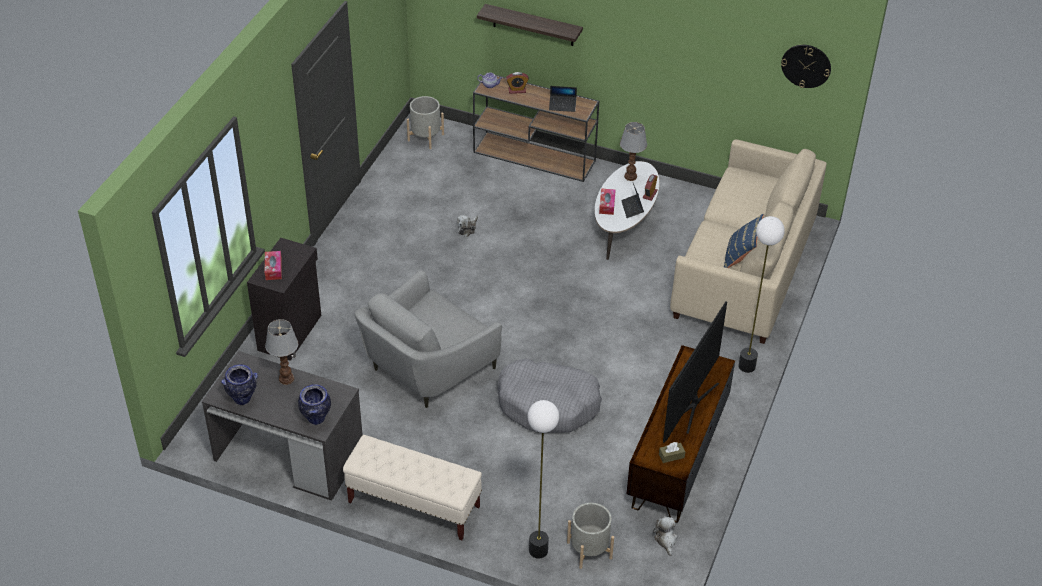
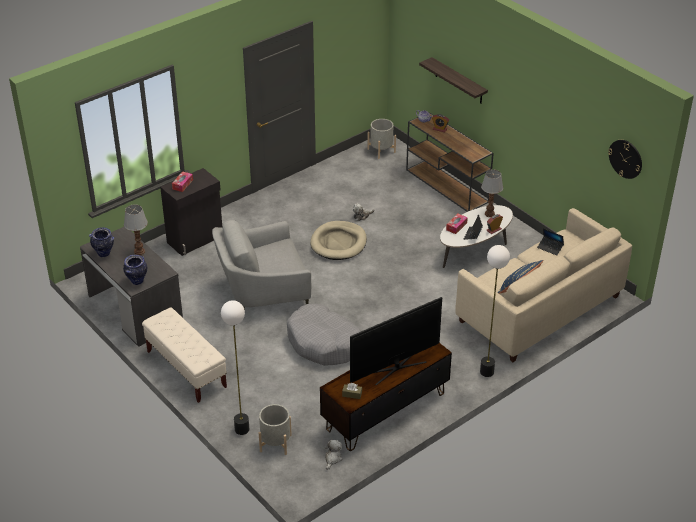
camera: 30 degrees right, 5 degrees down
laptop [549,86,577,112] -> laptop moved to [537,228,564,256]
none -> beige dog bed [310,221,367,260]

